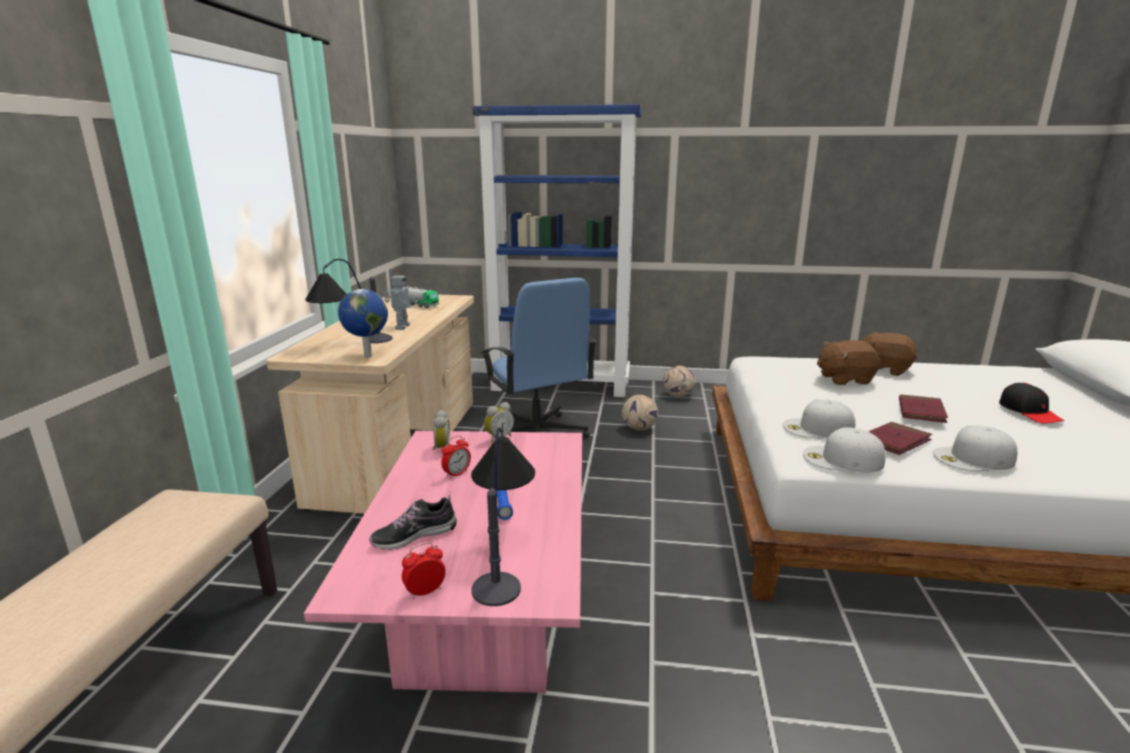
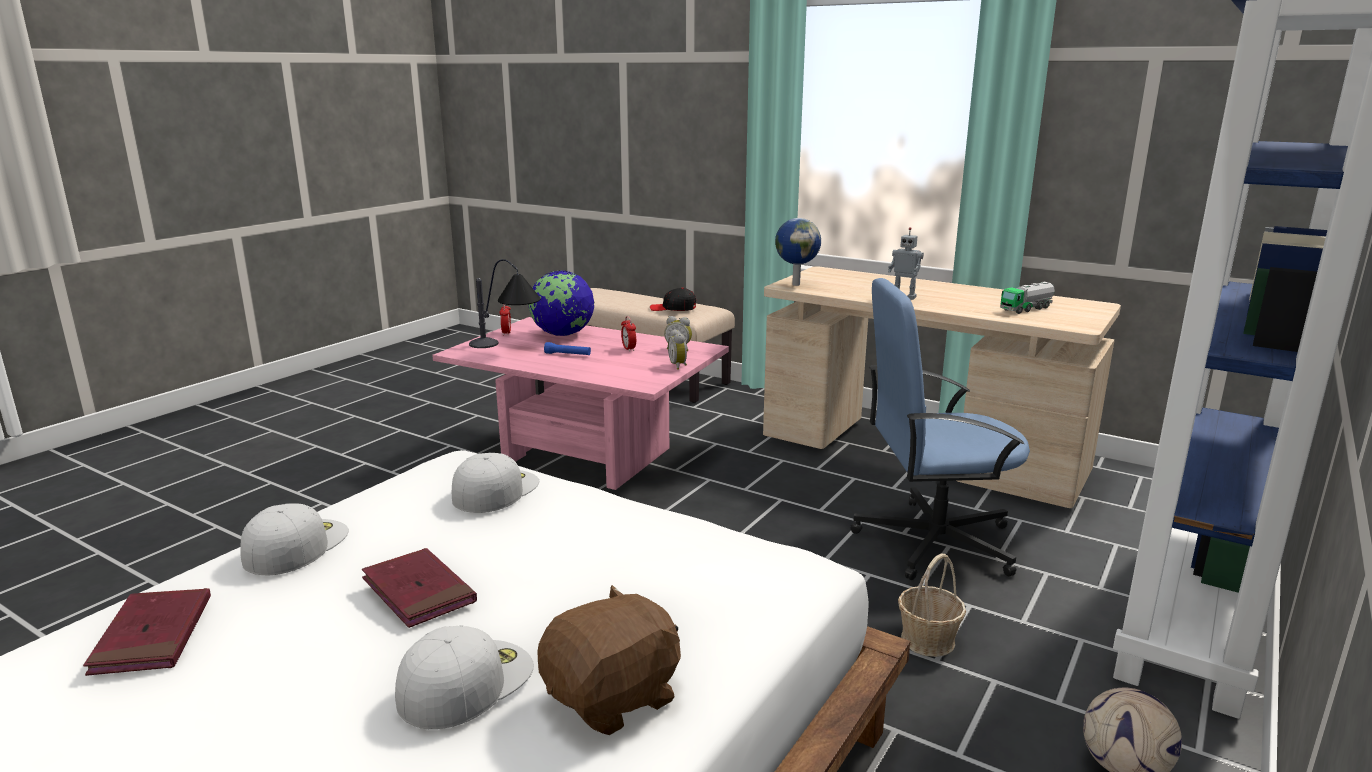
camera: 115 degrees right, 0 degrees up
table lamp [305,259,393,343] -> none
shoe [369,494,457,550] -> globe [528,271,595,336]
football [622,395,658,430] -> basket [898,554,966,657]
white cap [803,427,885,473] -> white cap moved to [395,625,534,729]
brown plush toy [817,340,880,385] -> none
red book [868,422,932,455] -> red book moved to [83,588,211,676]
black cap [999,383,1064,424] -> black cap moved to [650,288,696,311]

